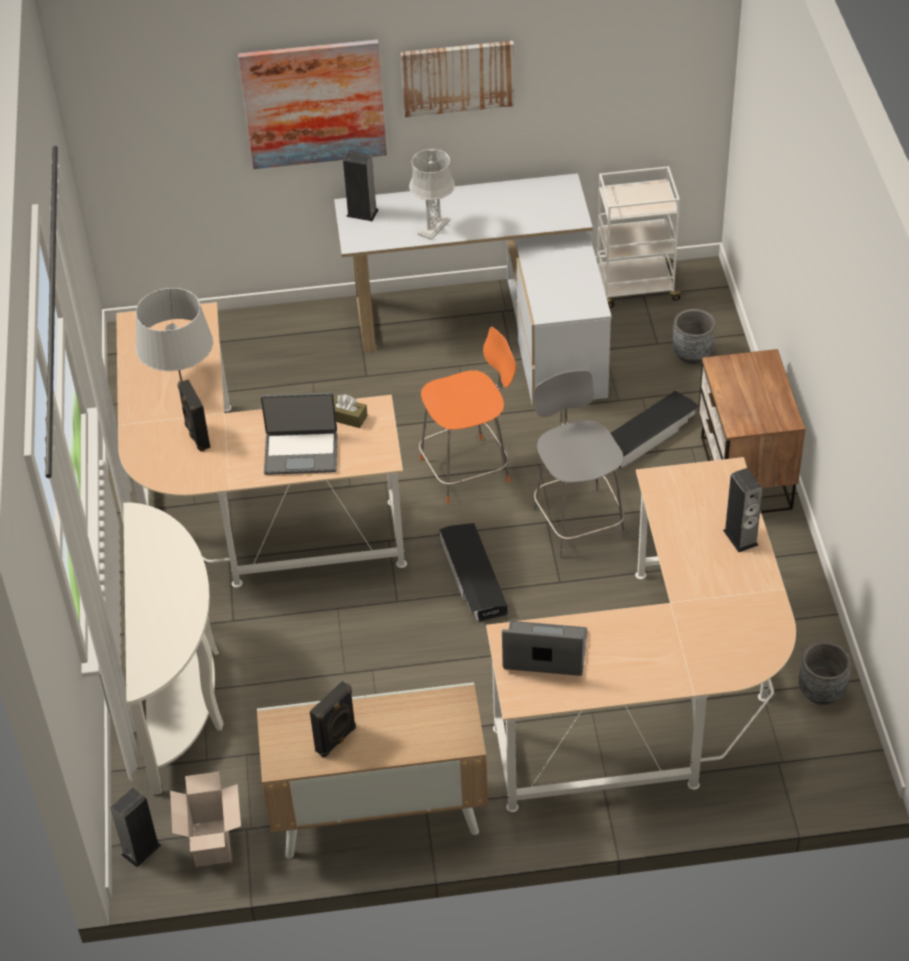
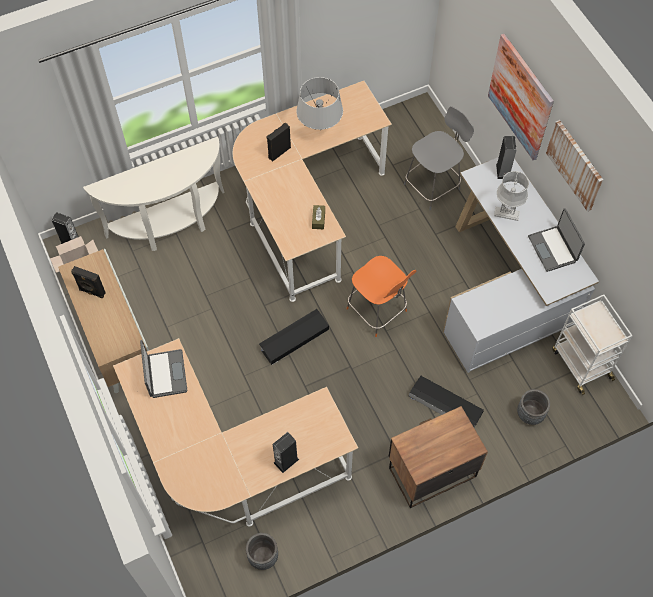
camera: 70 degrees right, 15 degrees up
laptop [261,392,337,475] -> laptop moved to [528,208,585,272]
grey chair [533,370,625,557] -> grey chair moved to [404,106,474,211]

